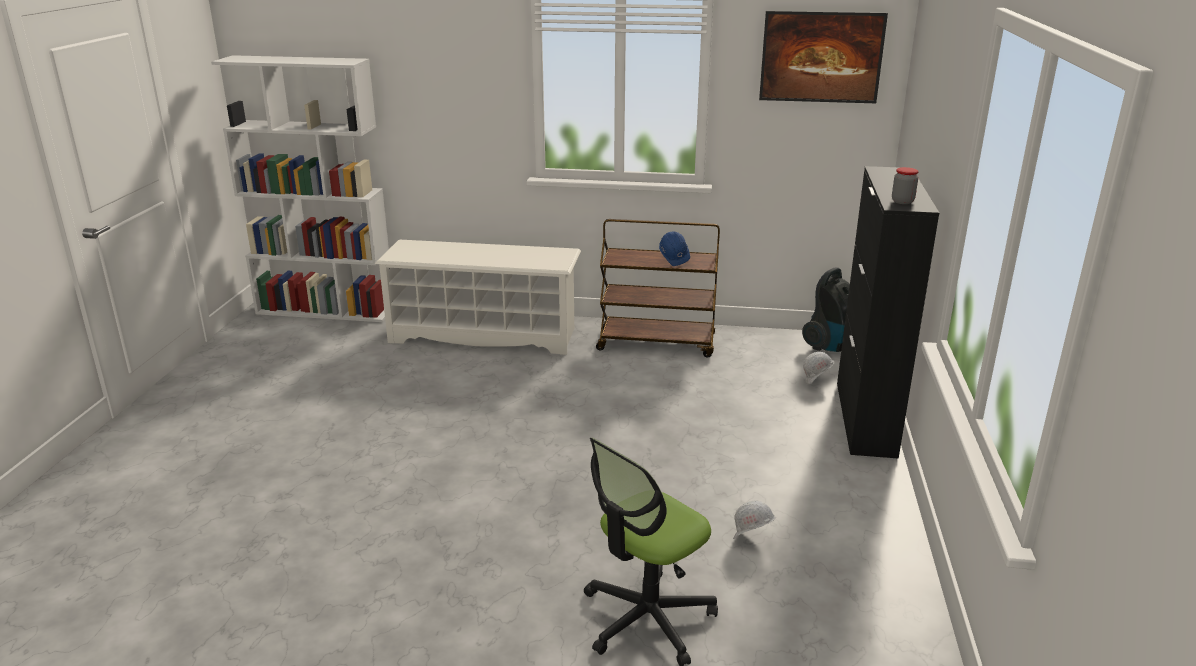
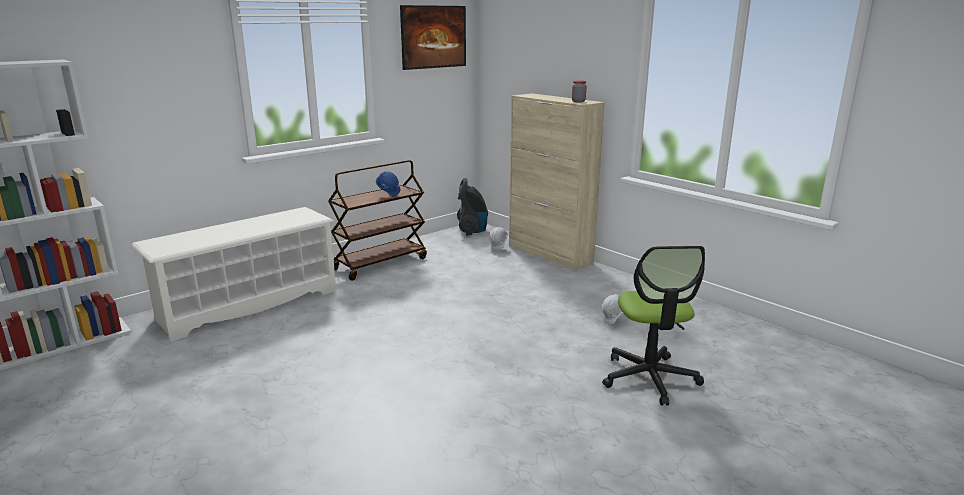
camera: 50 degrees left, 5 degrees down
black cabinet [837,166,939,459] -> beige cabinet [509,93,605,270]

